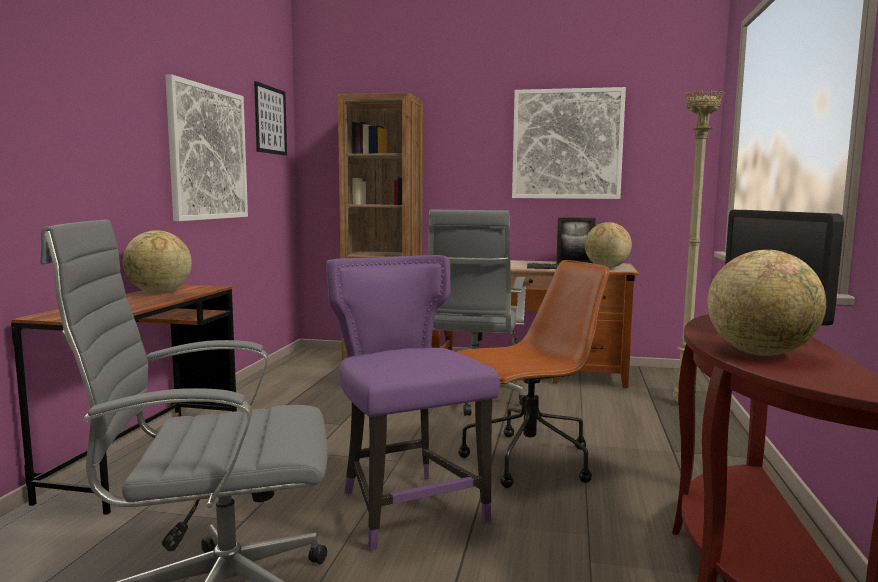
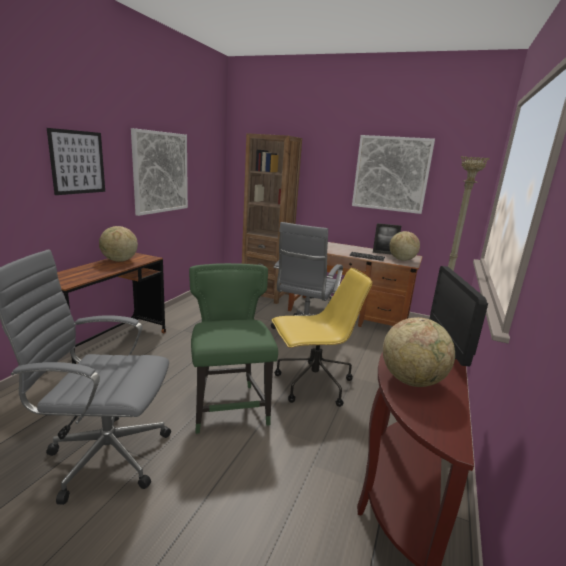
camera: 10 degrees right, 10 degrees up
picture [254,81,287,156] -> picture moved to [47,128,105,195]
purple chair [326,255,500,551] -> green chair [189,263,278,434]
brown office chair [457,260,609,488] -> yellow office chair [272,268,372,407]

